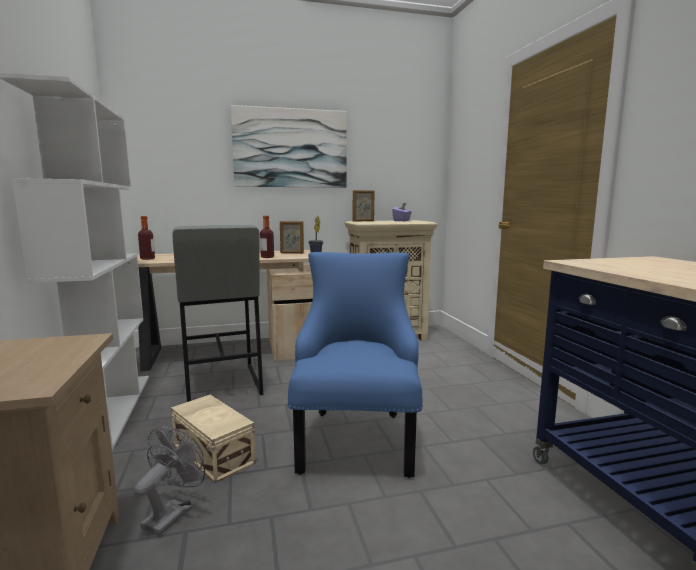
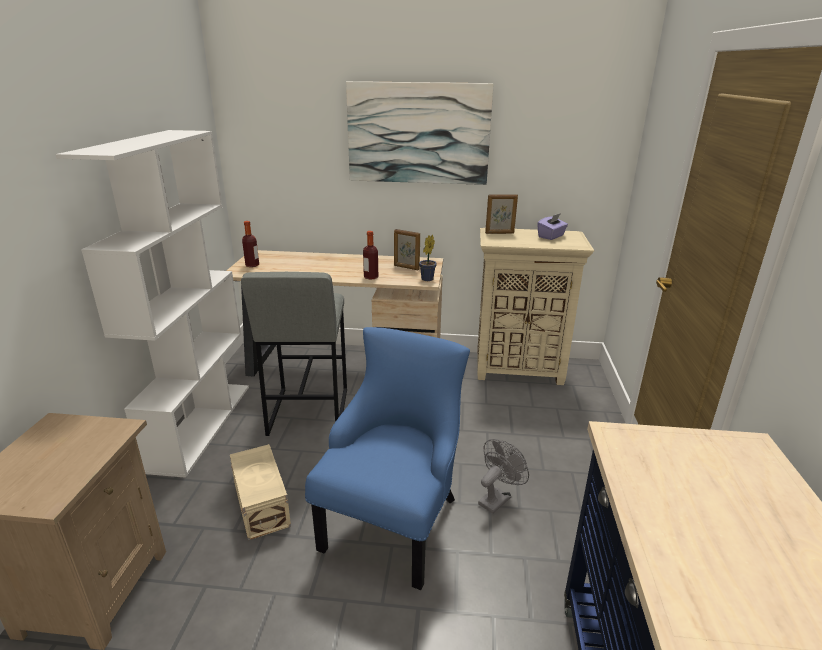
camera: 20 degrees right, 15 degrees up
grey fan [134,427,205,536] -> grey fan moved to [478,439,529,514]

